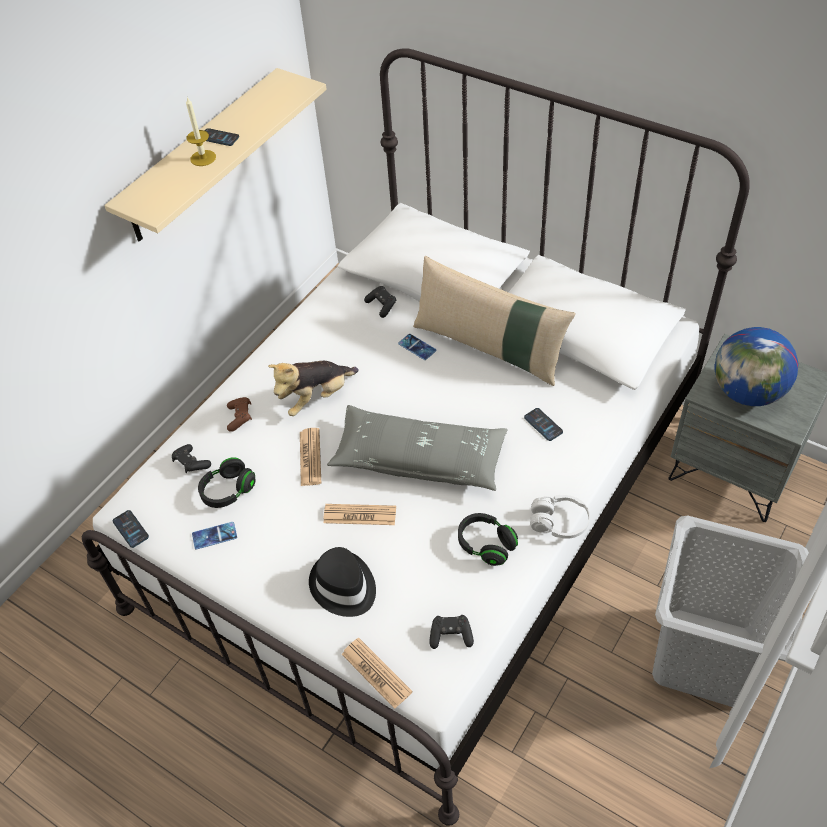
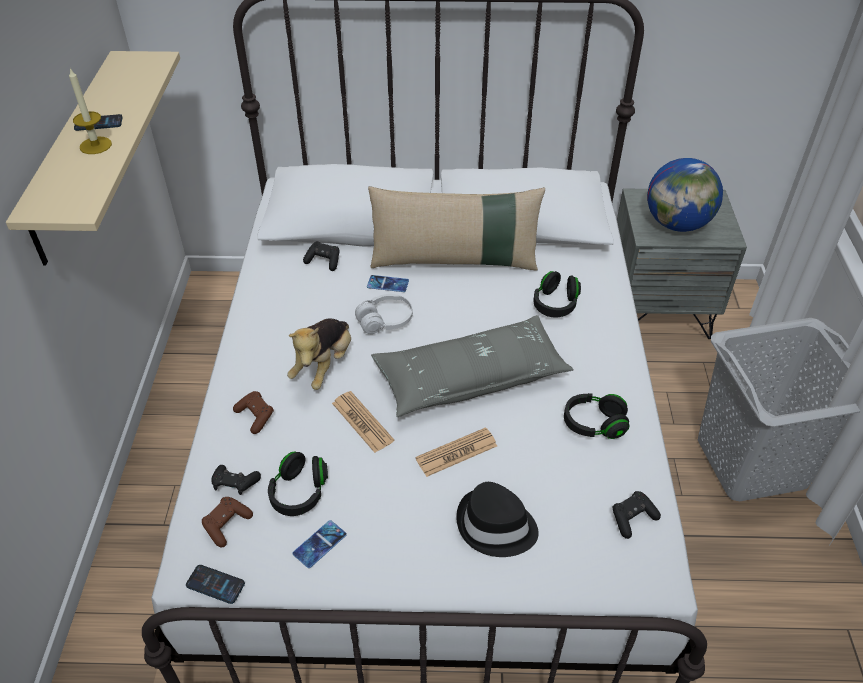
camera: 35 degrees left, 5 degrees down
newspaper [342,638,413,709] -> none
phone [524,408,563,441] -> black headphones [533,271,581,318]
white headphones [530,495,590,539] -> white headphones moved to [355,294,413,334]
none -> brown game controller [202,497,253,547]

